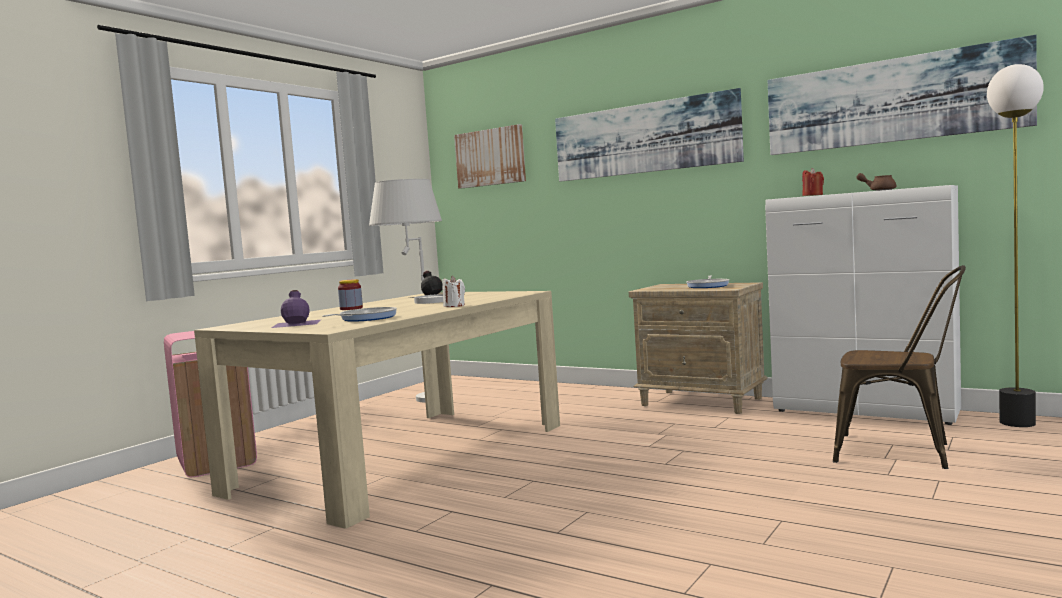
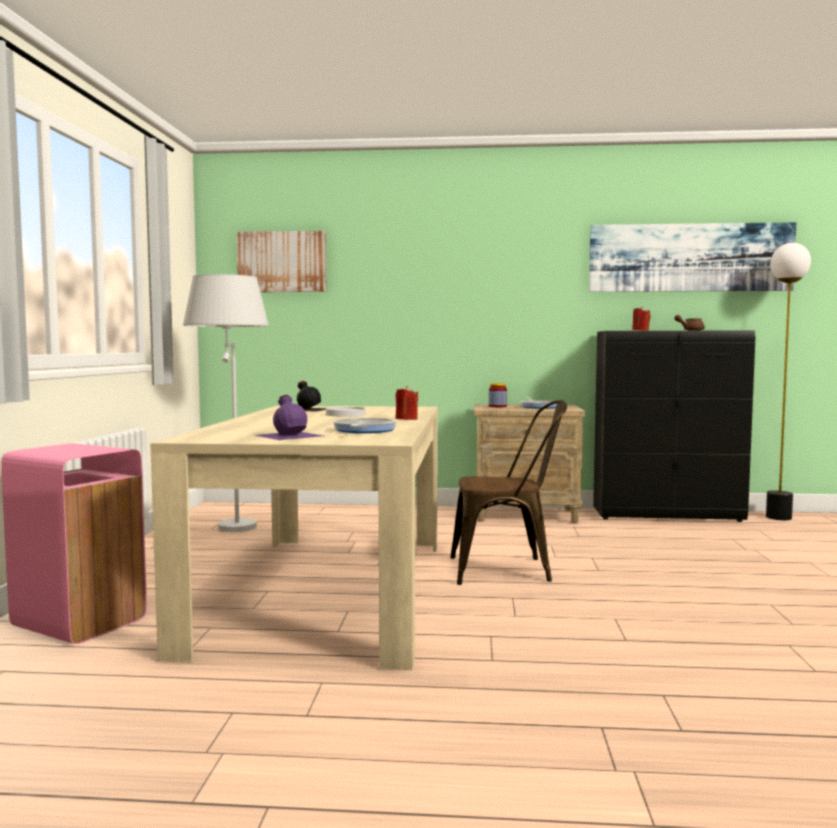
camera: 30 degrees left, 0 degrees up
jar [338,279,363,310] -> jar moved to [489,383,507,407]
white candle [442,276,465,307] -> red candle [395,386,418,420]
picture [555,88,744,182] -> none
white cabinet [765,185,961,425] -> black cabinet [593,331,755,522]
brown chair [833,265,966,469] -> brown chair moved to [451,400,567,585]

